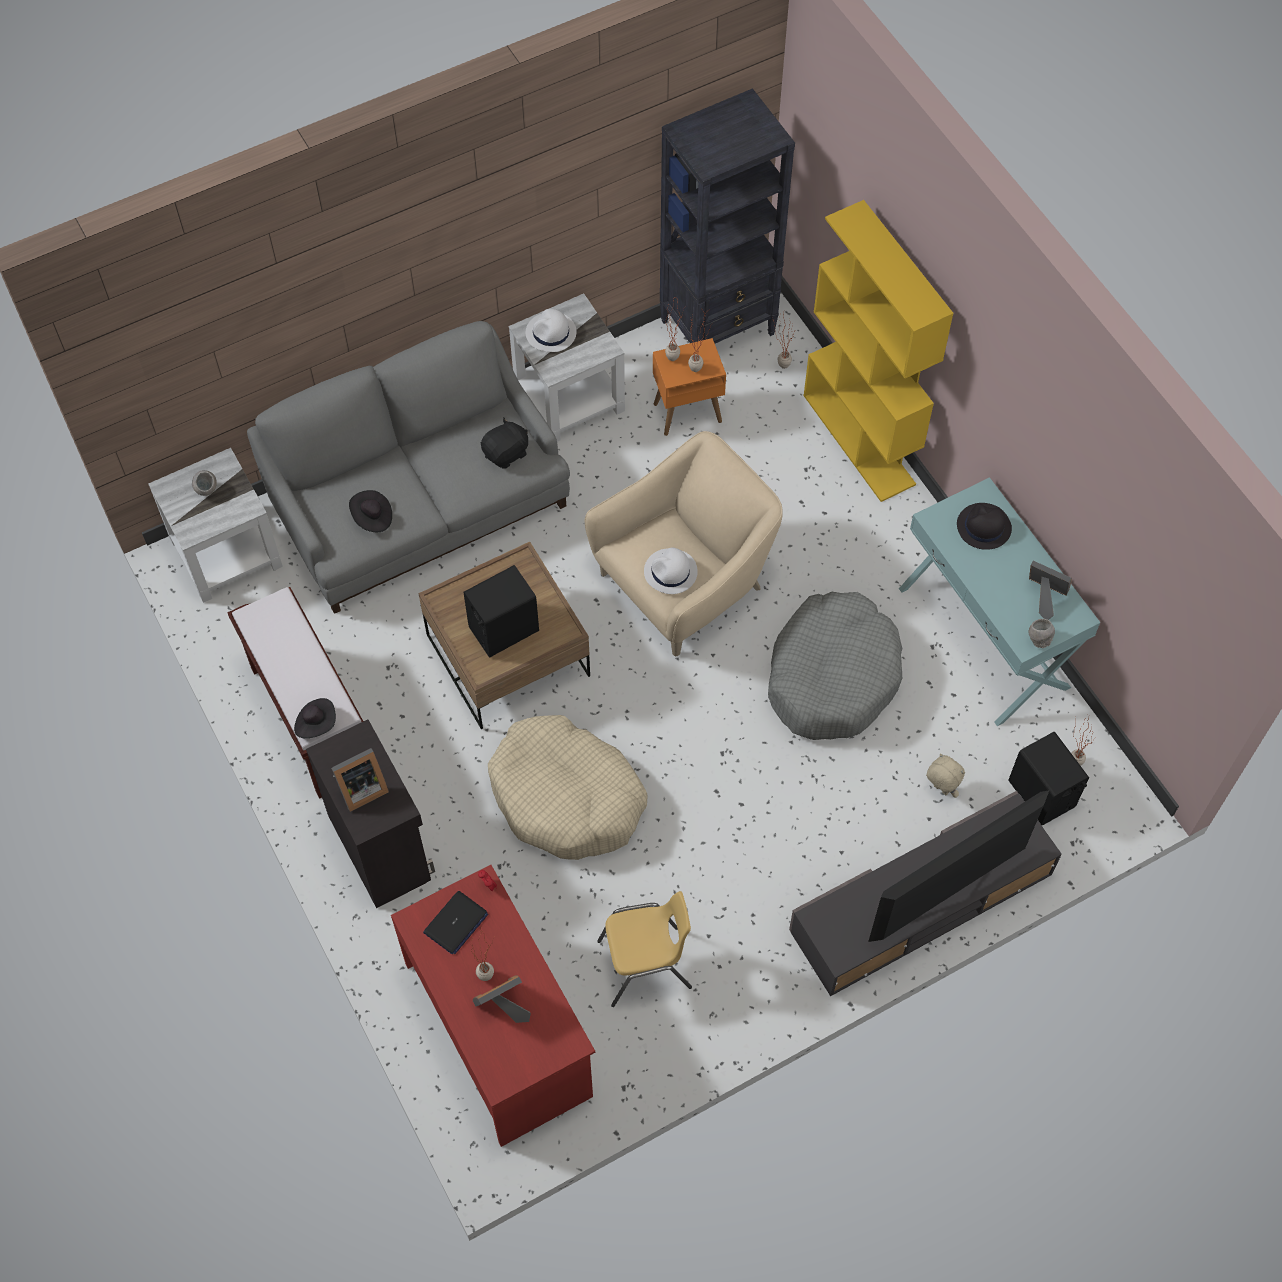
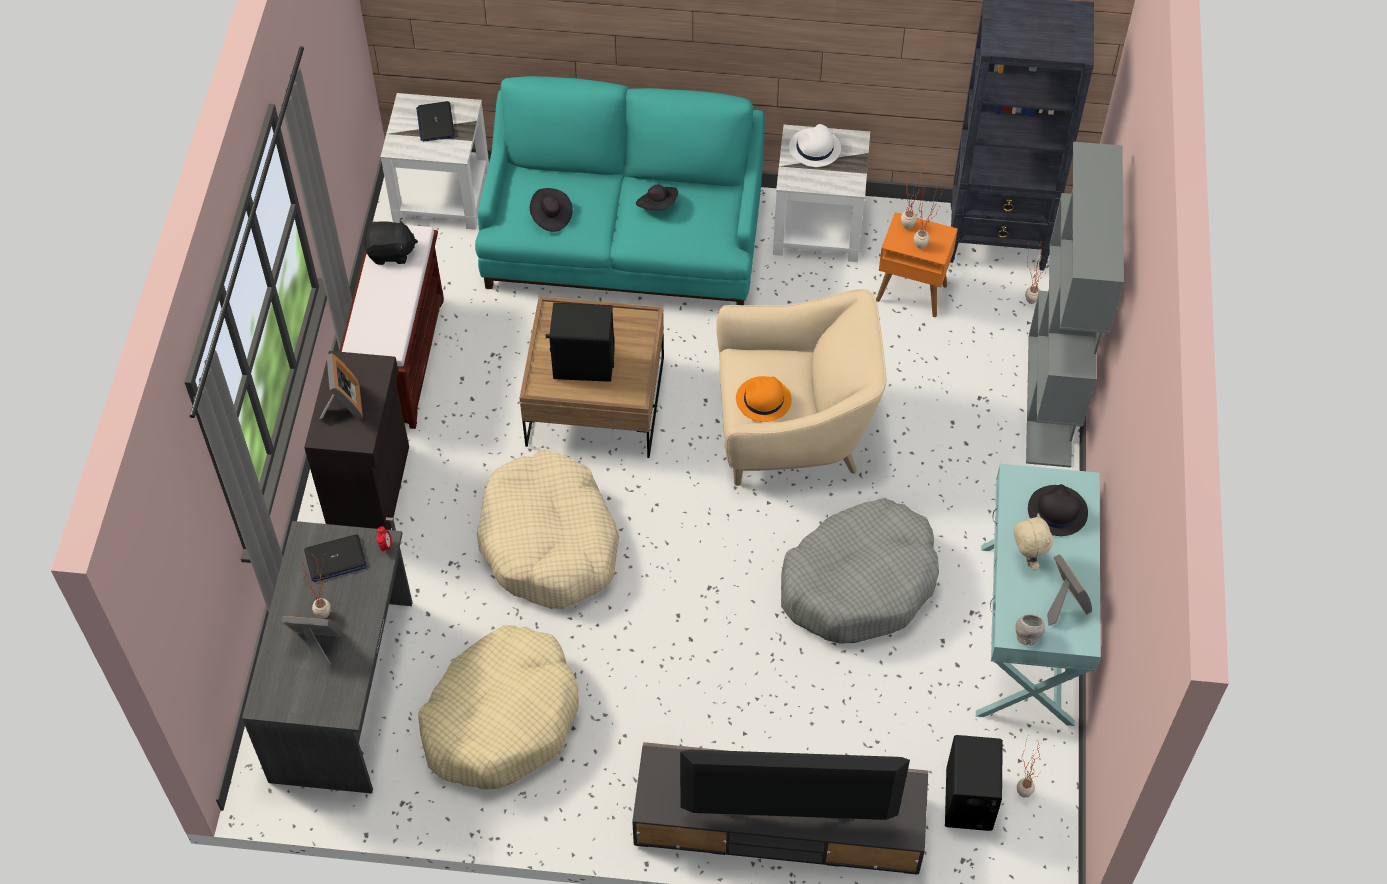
camera: 35 degrees right, 5 degrees down
grey bowl [192,470,217,496] -> laptop [416,101,455,142]
grey sofa [247,321,570,614] -> turquoise sofa [475,76,765,305]
black hat [294,698,336,738] -> black hat moved to [636,185,678,211]
picture frame [331,748,389,812] -> picture frame turned 105 degrees counterclockwise [319,353,363,421]
red desk [391,865,595,1147] -> grey desk [242,521,413,794]
black plush toy [481,418,528,469] -> black plush toy moved to [364,218,418,265]
yellow chair [597,891,692,1007] -> beige dog bed [418,625,579,789]
white hat [644,548,698,594] -> orange hat [736,376,792,422]
yellow bookcase [804,200,953,502] -> grey bookcase [1026,142,1124,468]
beige plush toy [926,753,965,798] -> beige plush toy moved to [1013,513,1053,571]

